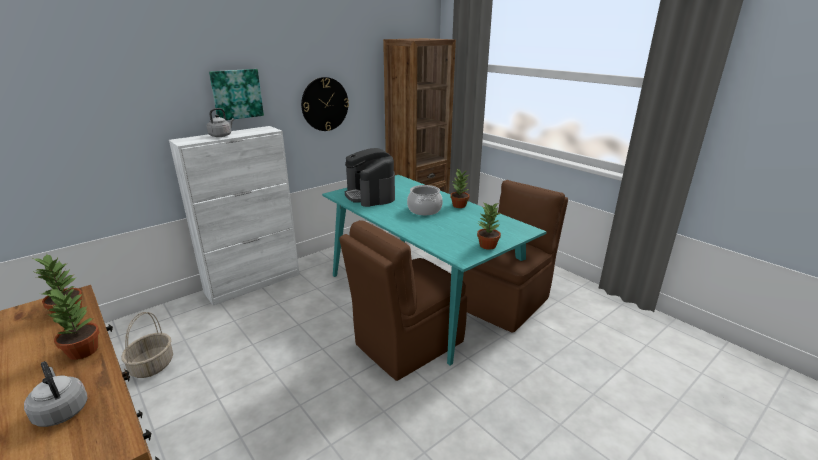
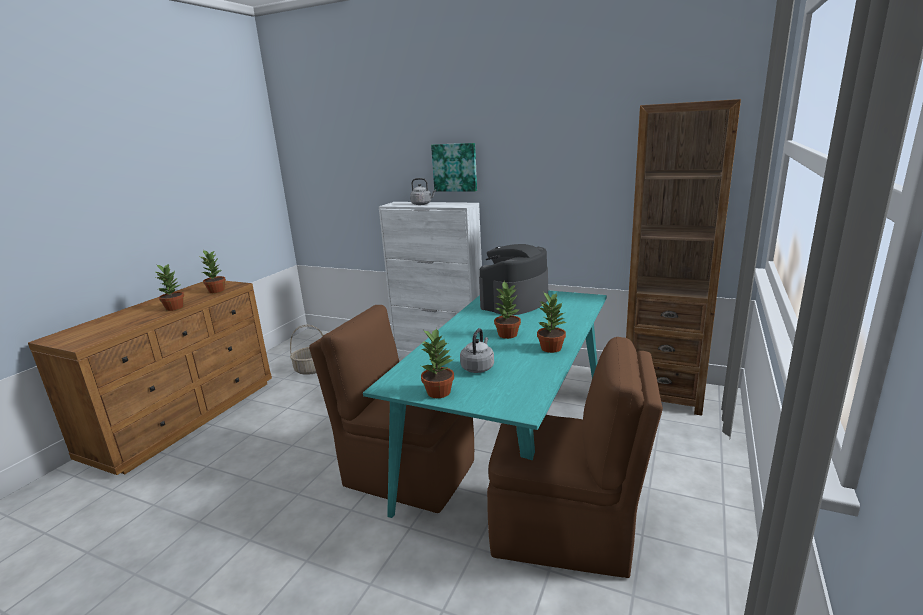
camera: 65 degrees right, 5 degrees down
grey kettle [24,361,87,427] -> grey kettle moved to [460,328,494,373]
wall clock [301,77,349,131] -> none
cooking pot [407,185,443,215] -> potted plant [494,281,521,339]

